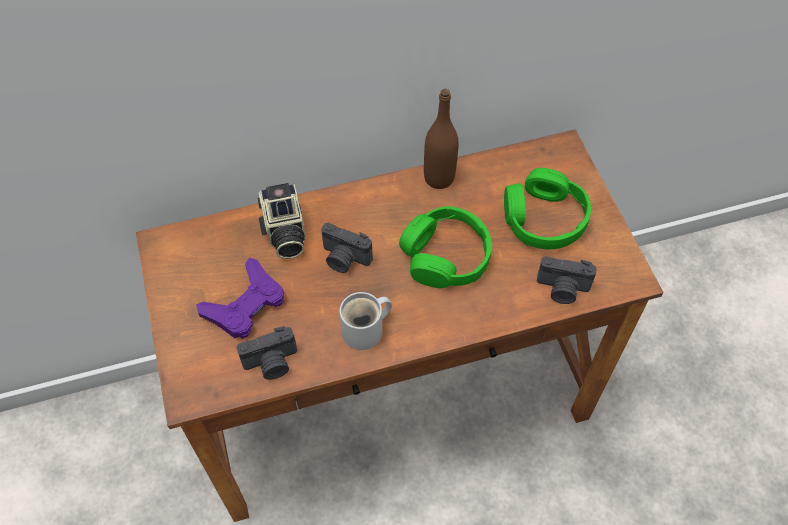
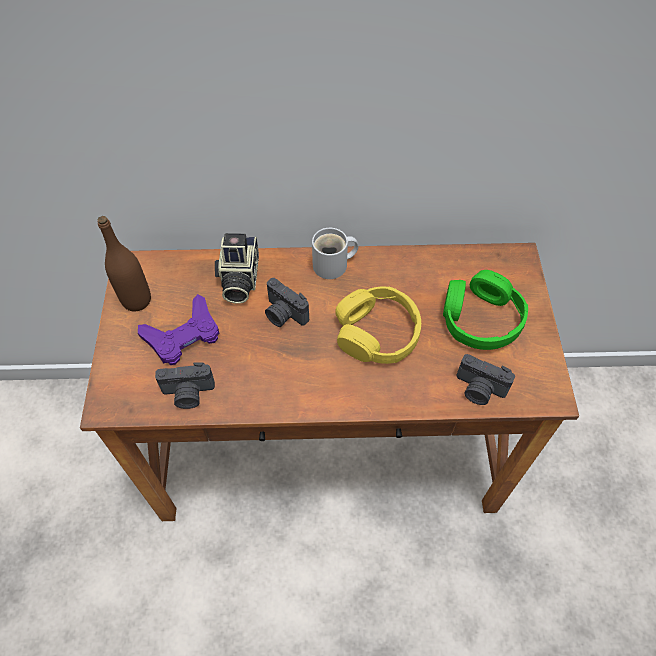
camera: 15 degrees right, 0 degrees up
white mug [339,292,392,350] -> white mug moved to [312,228,359,279]
green headphones [399,206,492,288] -> yellow headphones [335,287,421,364]
brown bottle [424,89,458,189] -> brown bottle moved to [98,216,151,311]

